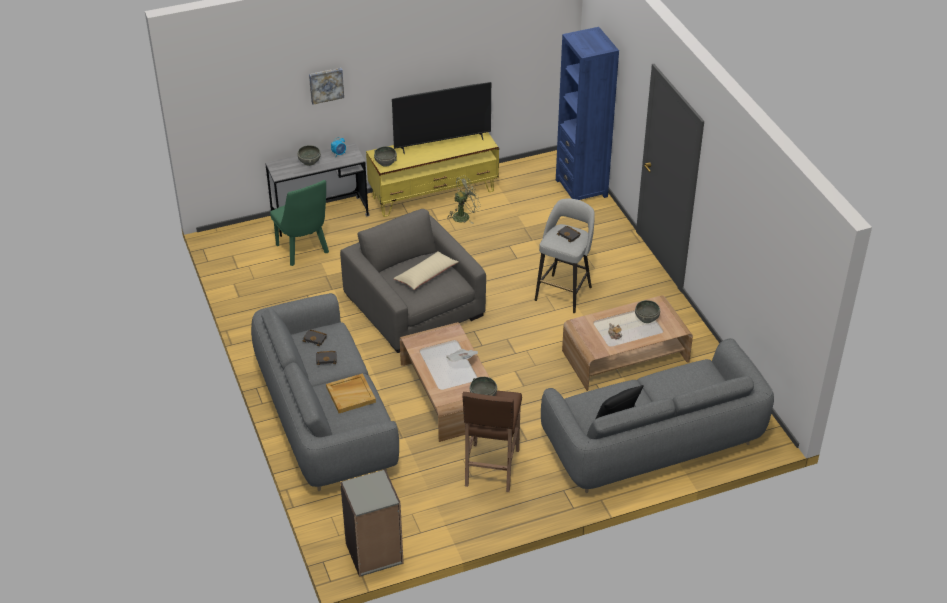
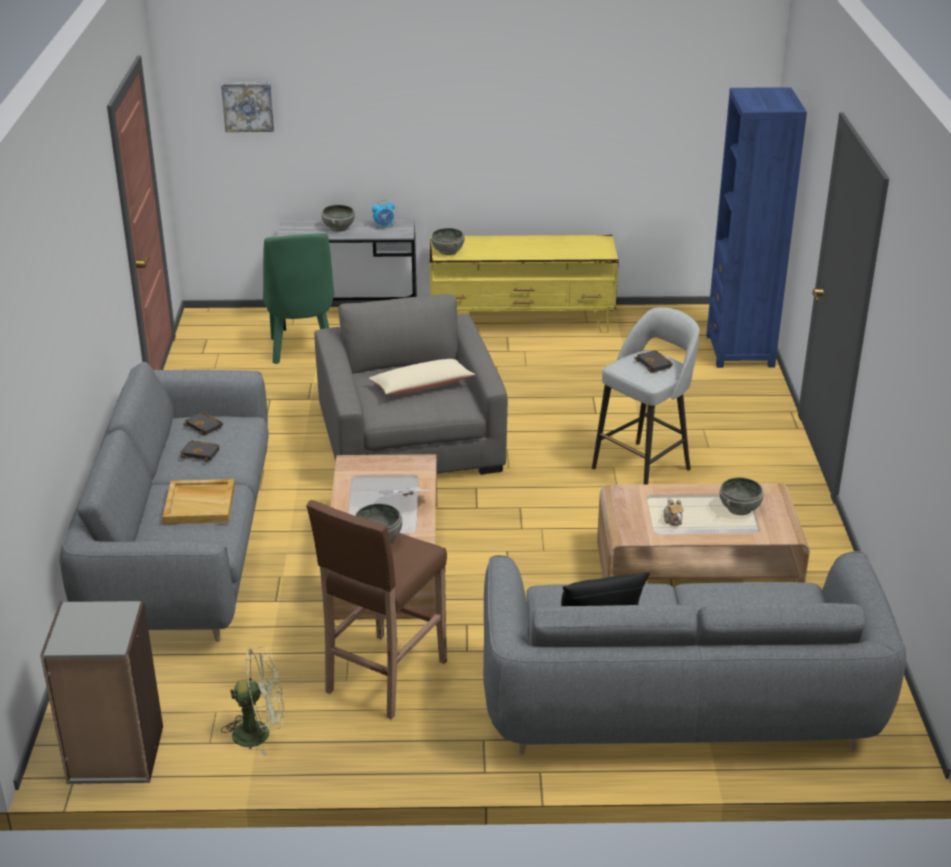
camera: 20 degrees right, 10 degrees down
picture [309,68,344,105] -> picture moved to [221,83,274,132]
television [392,82,491,154] -> none
green fan [448,176,481,224] -> green fan moved to [221,646,284,756]

